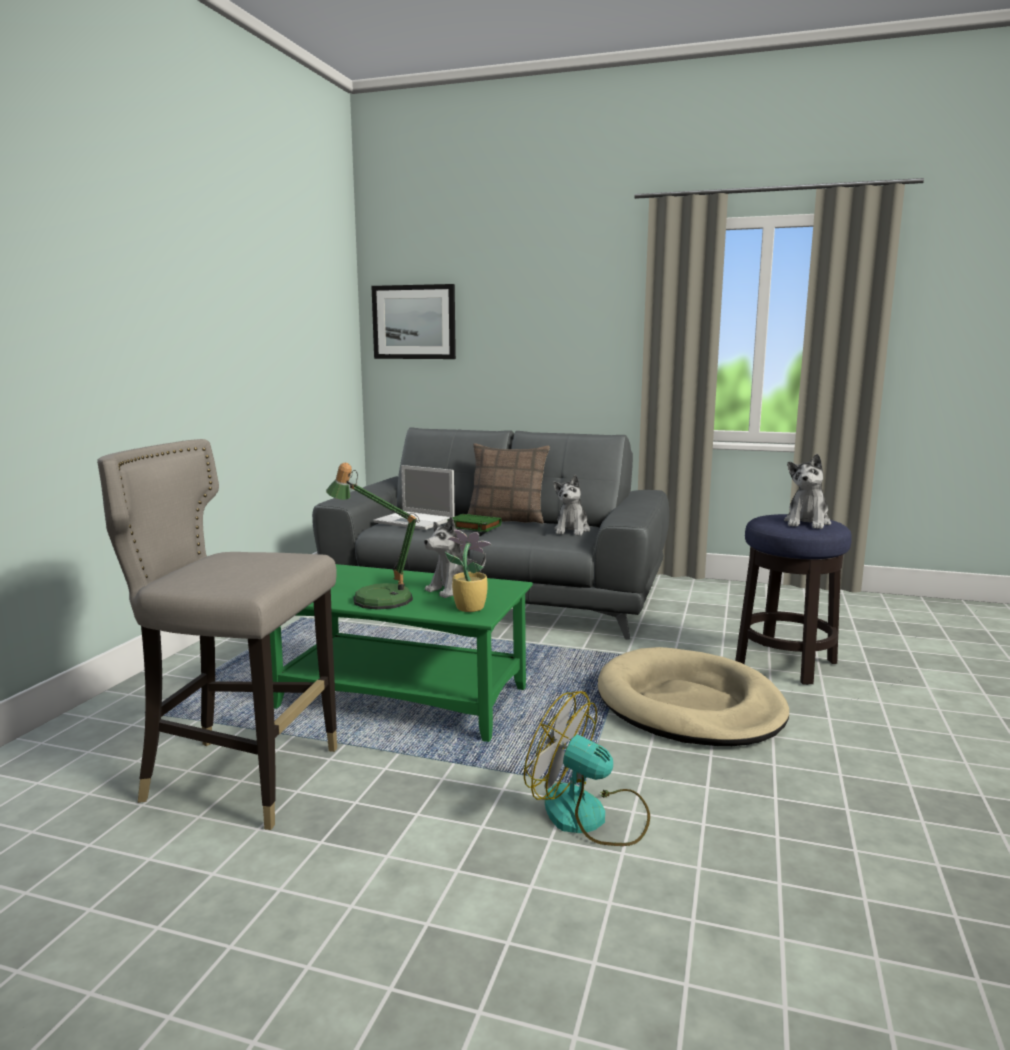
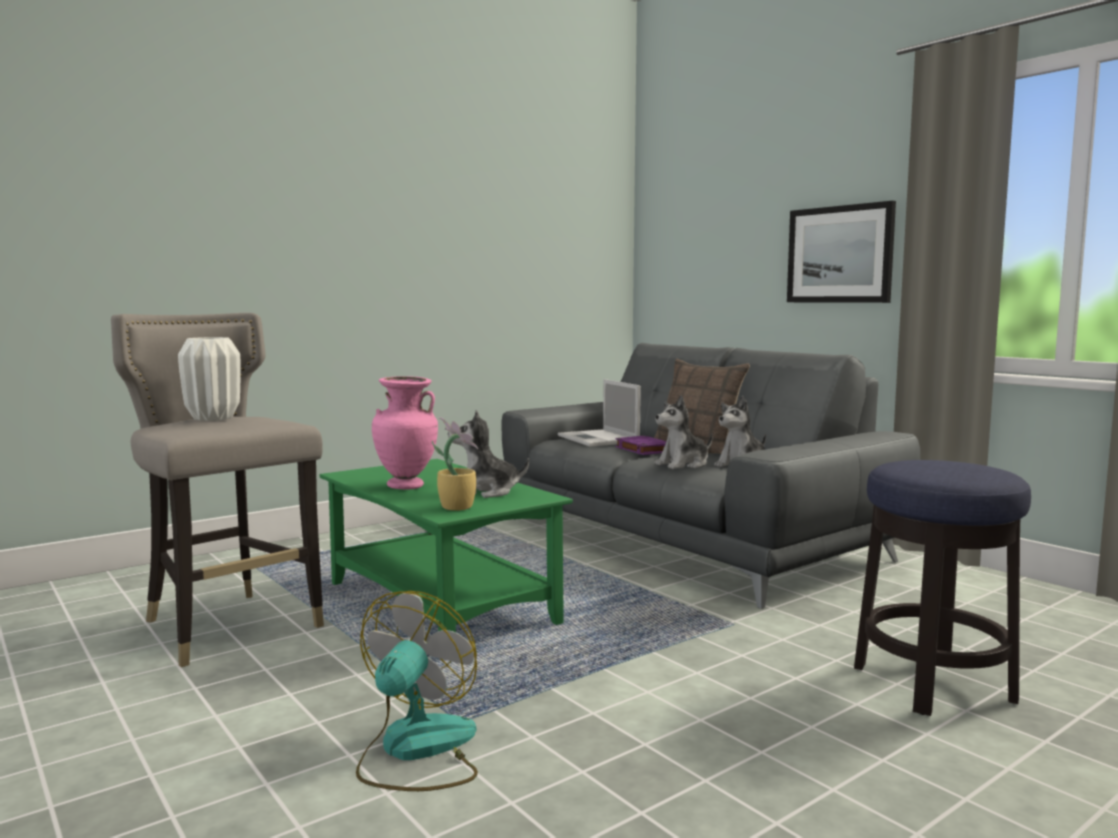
camera: 35 degrees right, 5 degrees down
table lamp [326,463,420,610] -> pink vase [372,376,438,489]
picture [371,284,456,359] -> picture moved to [787,201,896,303]
green book [447,514,502,532] -> purple book [615,436,666,455]
fan [524,691,650,846] -> fan turned 45 degrees clockwise [356,591,478,791]
beige dog bed [598,647,789,746] -> none
plush toy [784,454,831,529] -> plush toy moved to [654,395,713,469]
none -> white vase [178,337,241,421]

